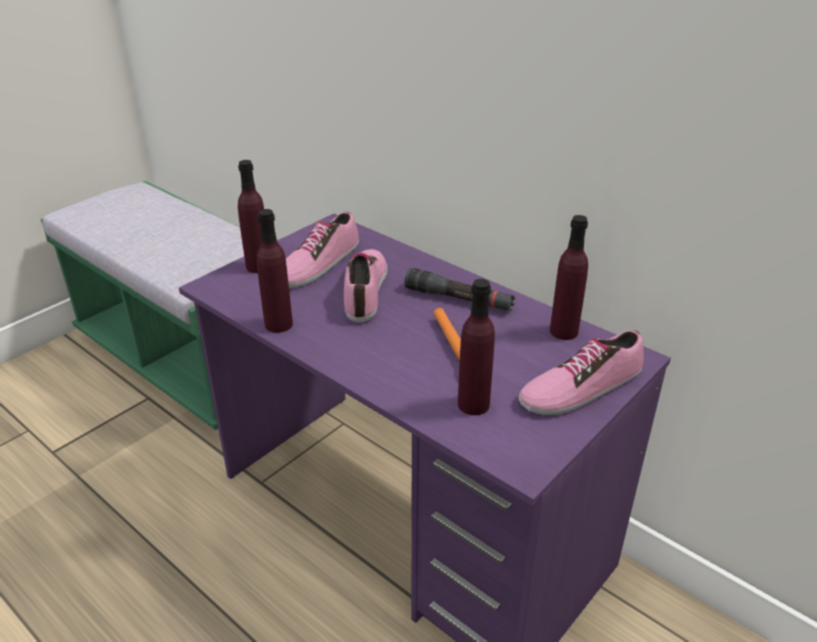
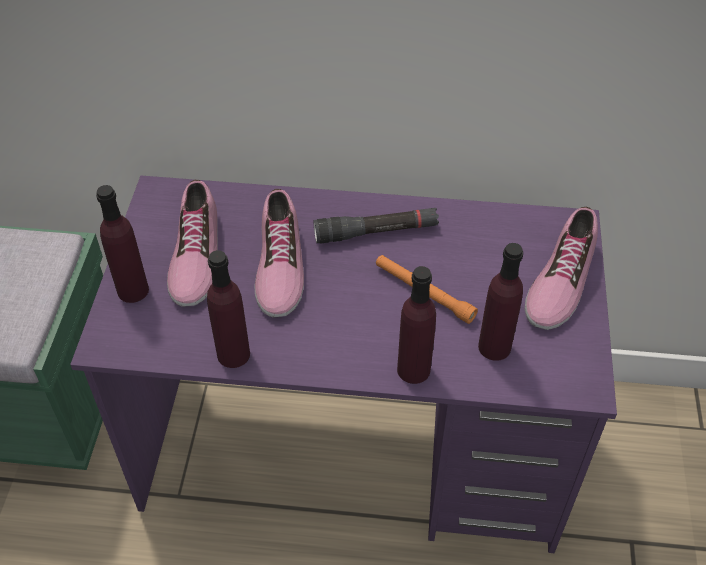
camera: 35 degrees left, 15 degrees up
shoe [344,249,387,322] -> shoe turned 150 degrees counterclockwise [254,189,304,318]
purple bottle [550,215,588,340] -> purple bottle moved to [397,266,436,384]

